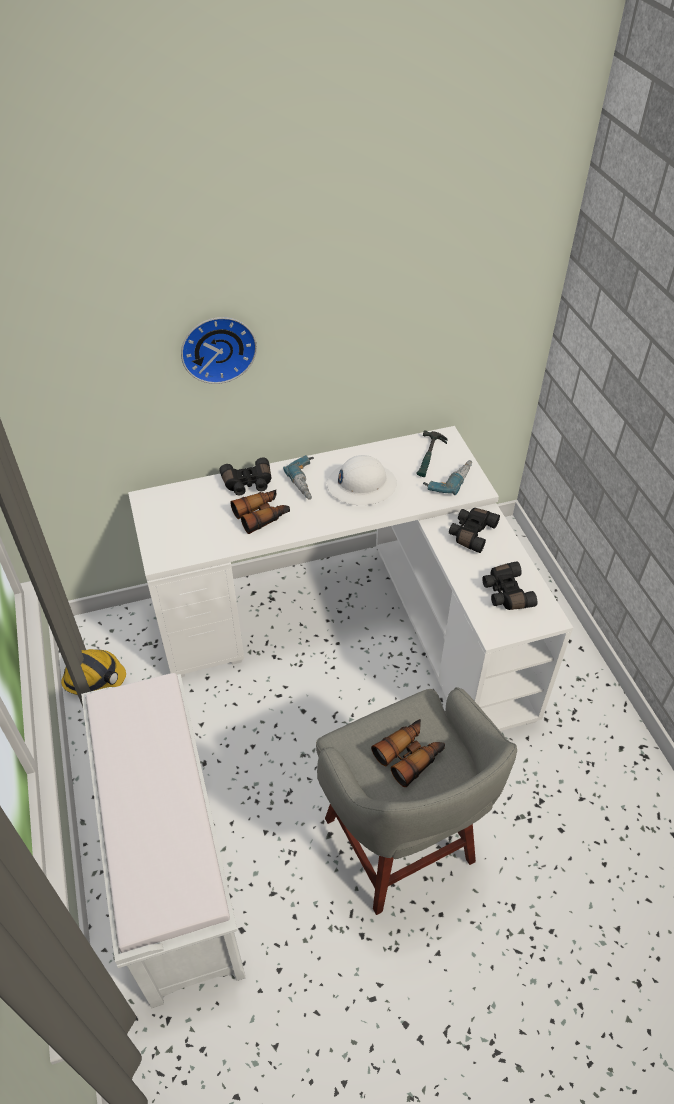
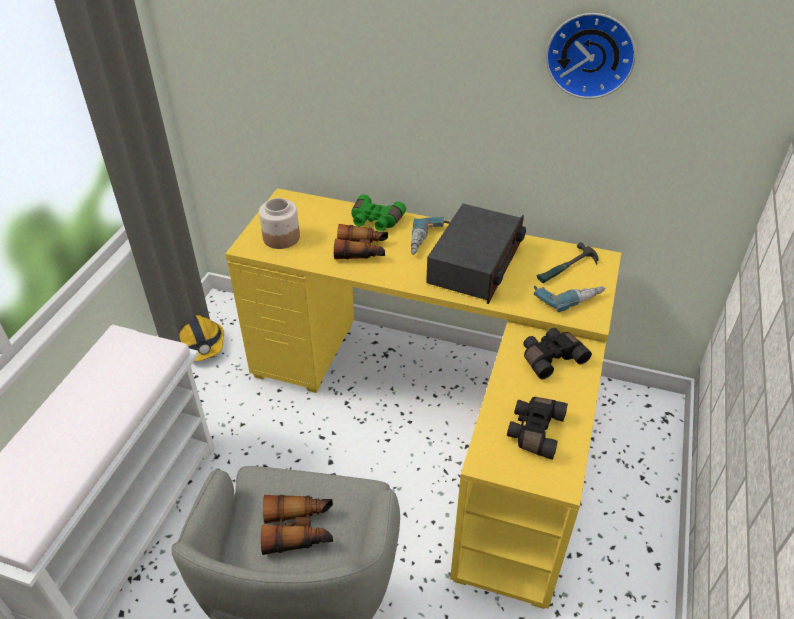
camera: 35 degrees right, 5 degrees down
white desk [128,426,573,731] -> yellow desk [225,188,621,609]
wall clock [181,317,257,384] -> wall clock moved to [546,13,636,99]
black binoculars [219,457,271,496] -> green binoculars [351,194,406,231]
white hard hat [327,455,397,505] -> radio [426,204,526,304]
none -> jar [259,198,300,249]

